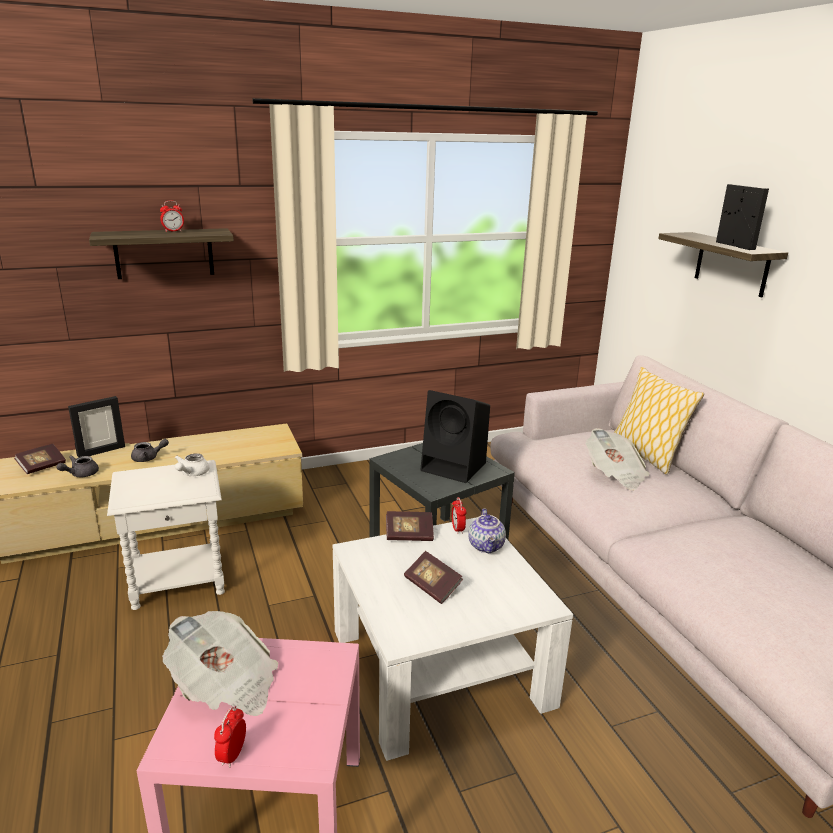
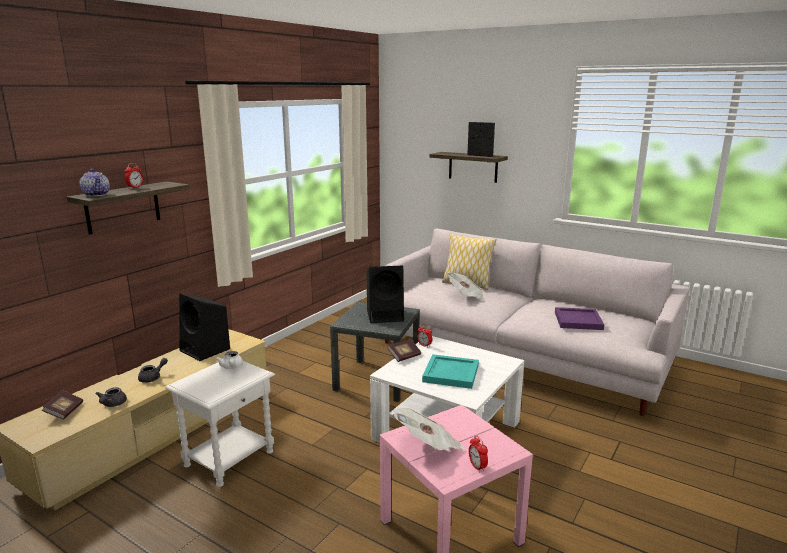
camera: 35 degrees left, 5 degrees down
picture frame [68,396,125,457] -> none
book [404,551,463,604] -> turquoise tray [422,354,479,389]
teapot [469,508,506,553] -> teapot moved to [80,169,110,197]
none -> black speaker [179,294,230,361]
none -> purple tray [555,307,604,330]

